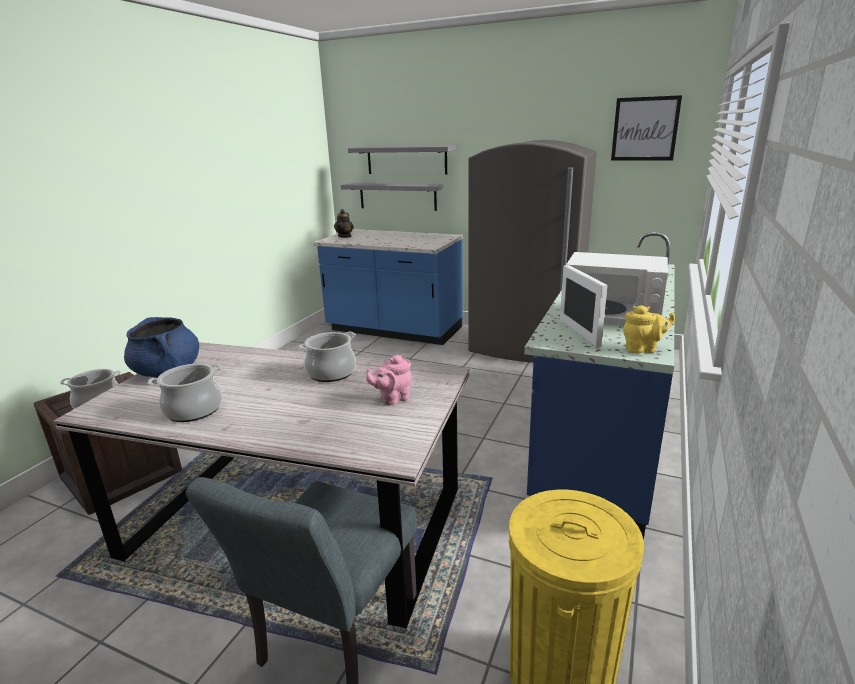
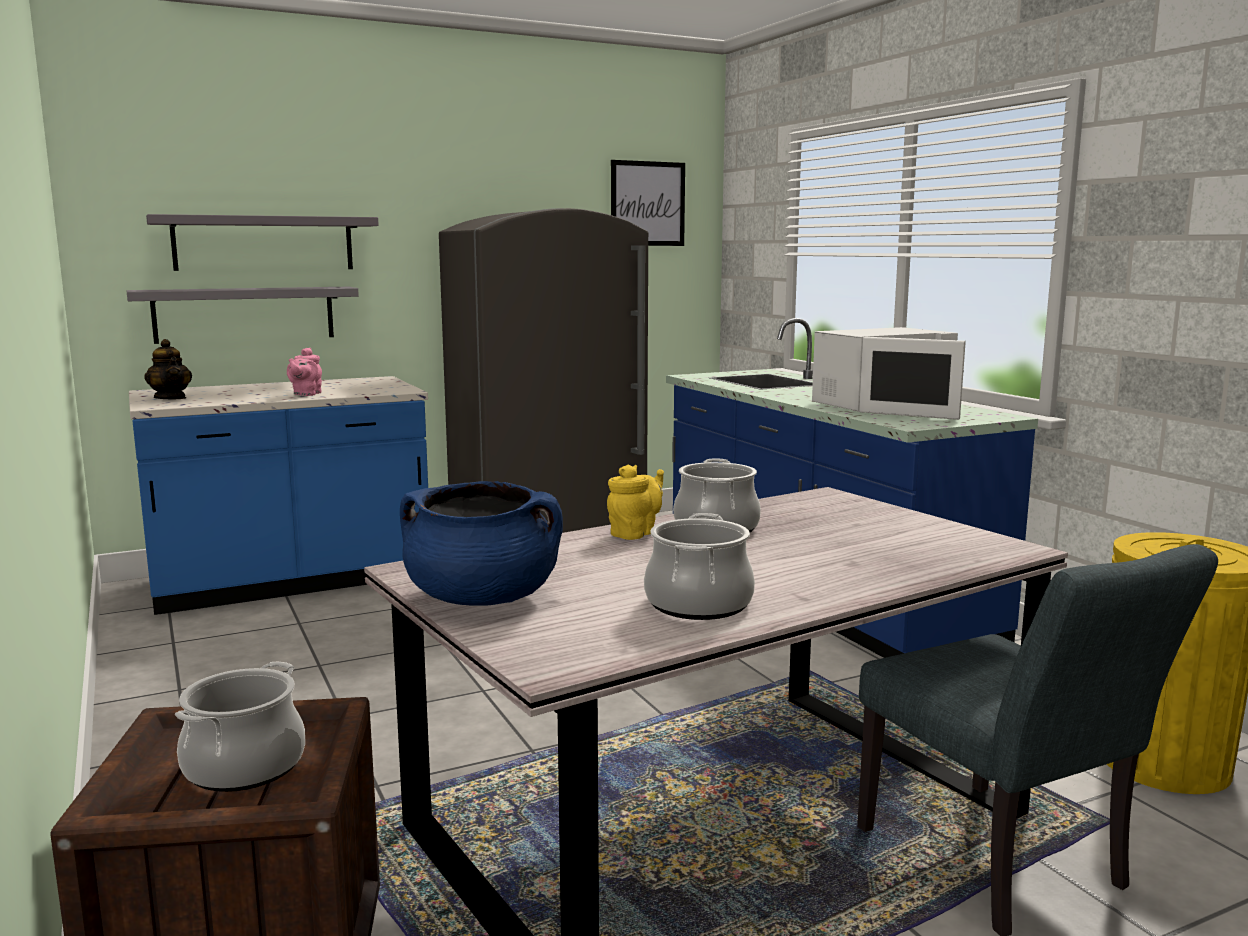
camera: 50 degrees left, 10 degrees down
pink teapot [366,354,412,405] -> pink teapot moved to [287,348,322,396]
yellow teapot [623,305,675,354] -> yellow teapot moved to [607,464,664,540]

